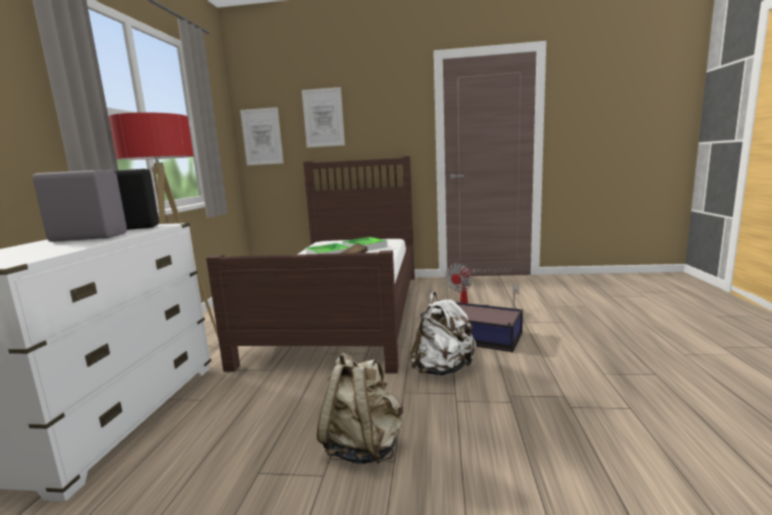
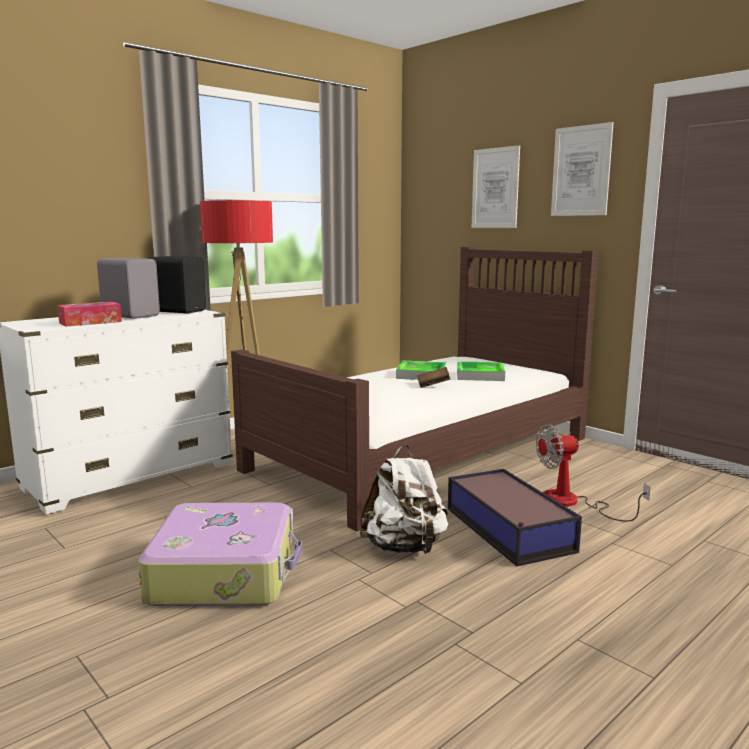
camera: 40 degrees right, 0 degrees up
picture [240,107,283,165] -> picture moved to [551,122,614,216]
beige backpack [317,352,403,464] -> suitcase [138,503,302,606]
none -> tissue box [57,302,122,327]

